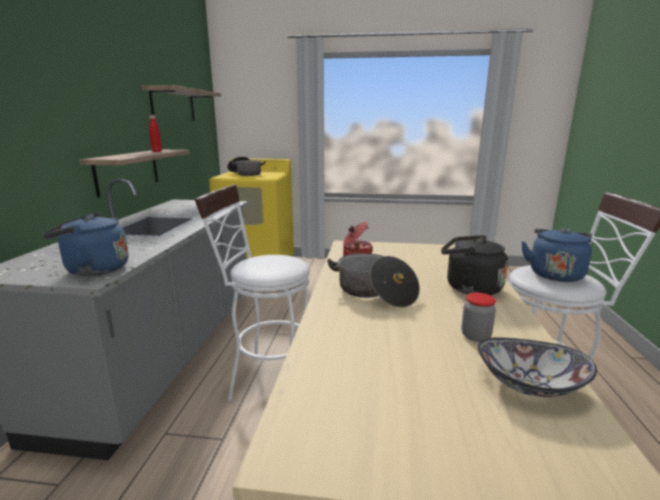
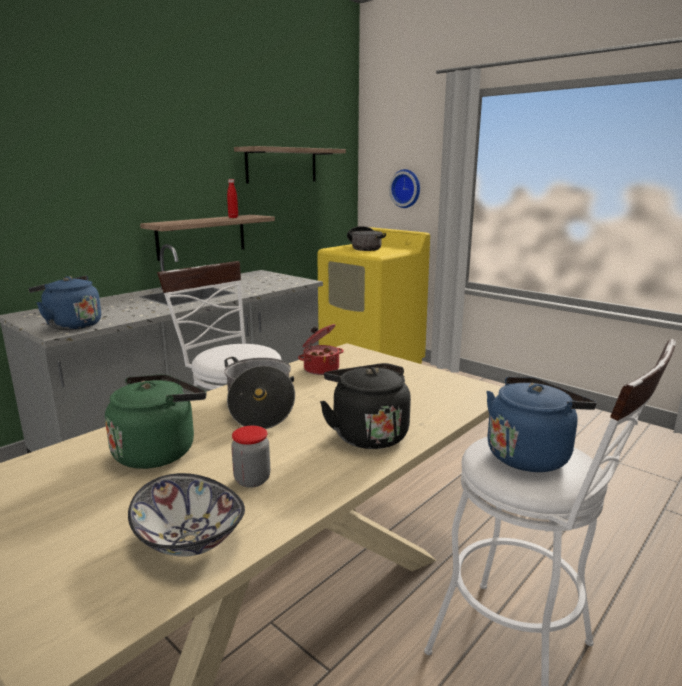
camera: 35 degrees right, 0 degrees up
none -> green kettle [105,374,206,469]
none -> wall clock [389,169,420,208]

